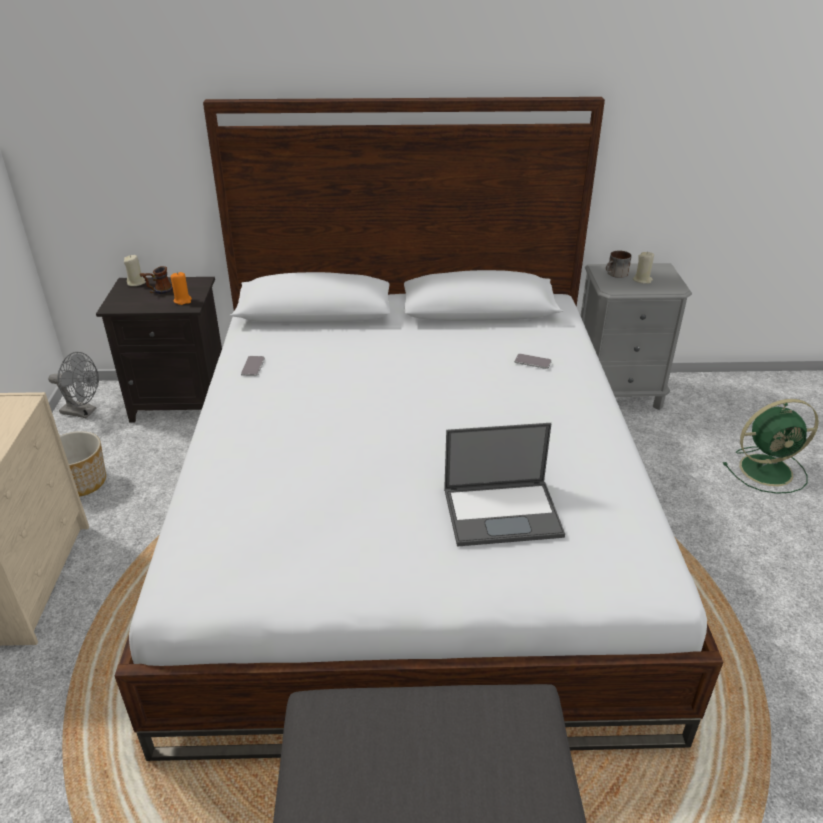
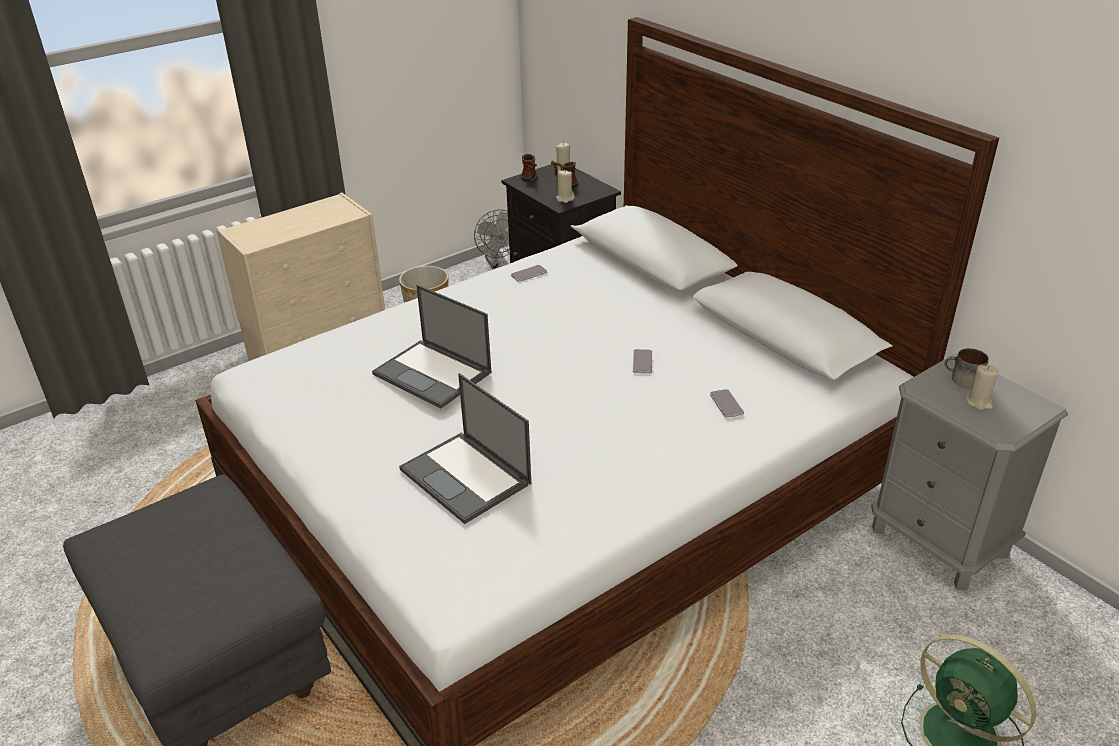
camera: 55 degrees right, 0 degrees up
orange candle [171,272,192,305] -> beige candle [556,170,575,203]
none -> laptop [372,285,492,408]
none -> mug [520,154,538,182]
none -> phone [633,349,653,374]

